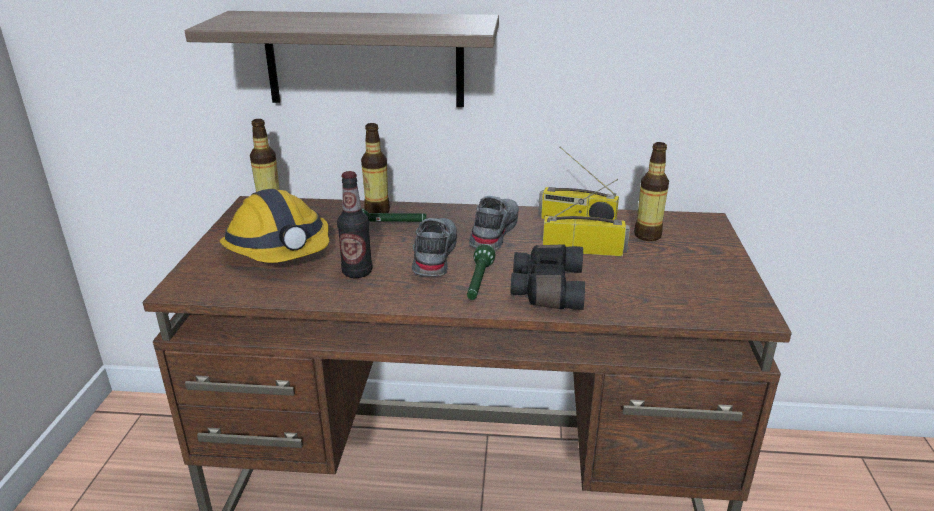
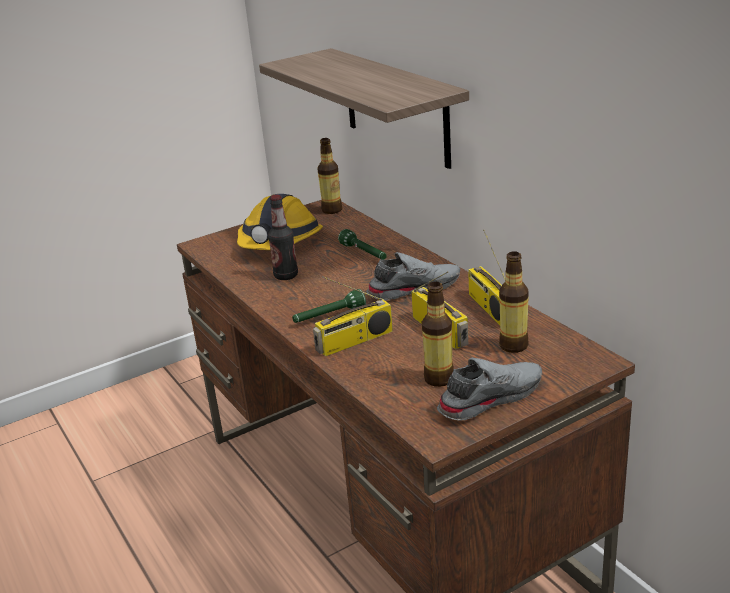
camera: 55 degrees right, 0 degrees up
bottle [361,123,390,213] -> bottle moved to [422,282,454,387]
grey shoe [412,218,457,276] -> grey shoe moved to [437,357,542,420]
black binoculars [511,244,585,310] -> radio [313,276,393,357]

